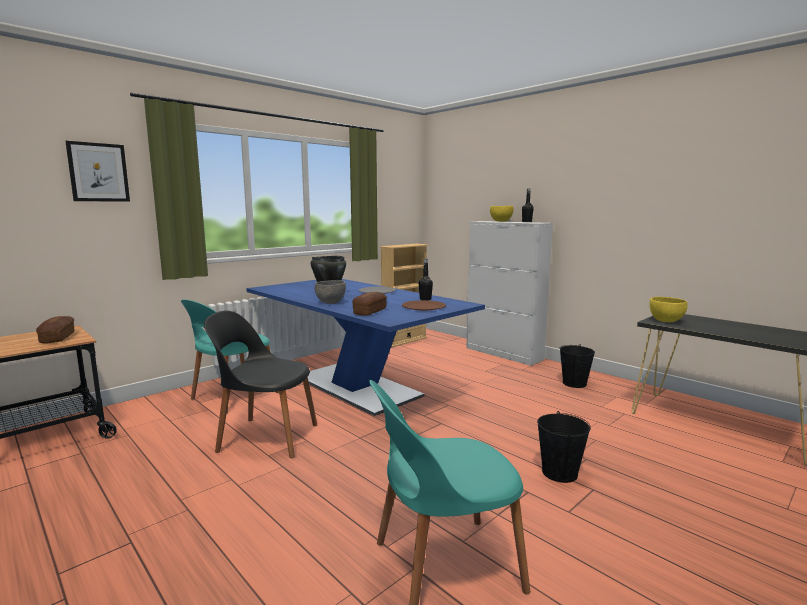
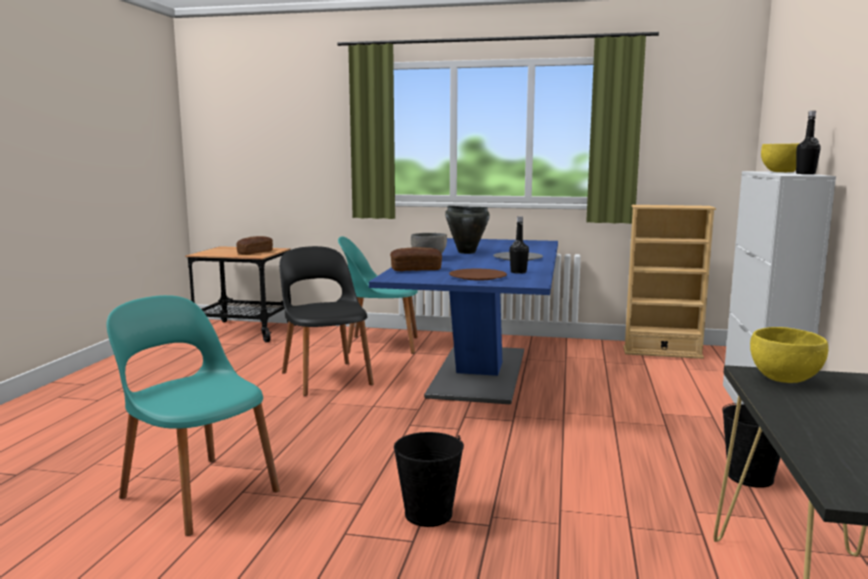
camera: 55 degrees right, 0 degrees up
picture [65,141,130,202] -> none

